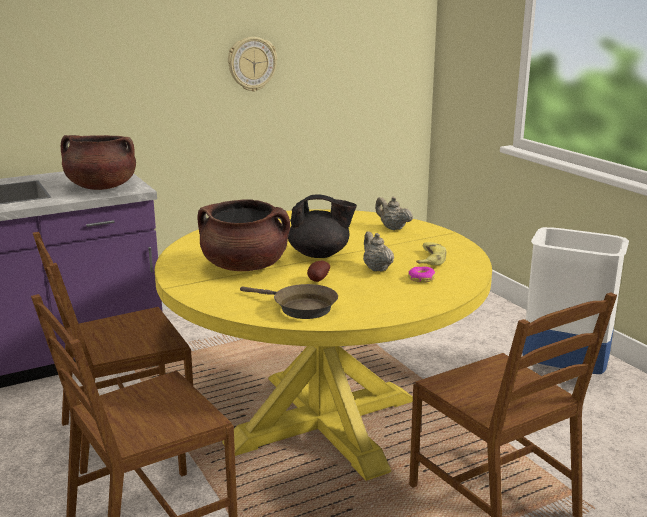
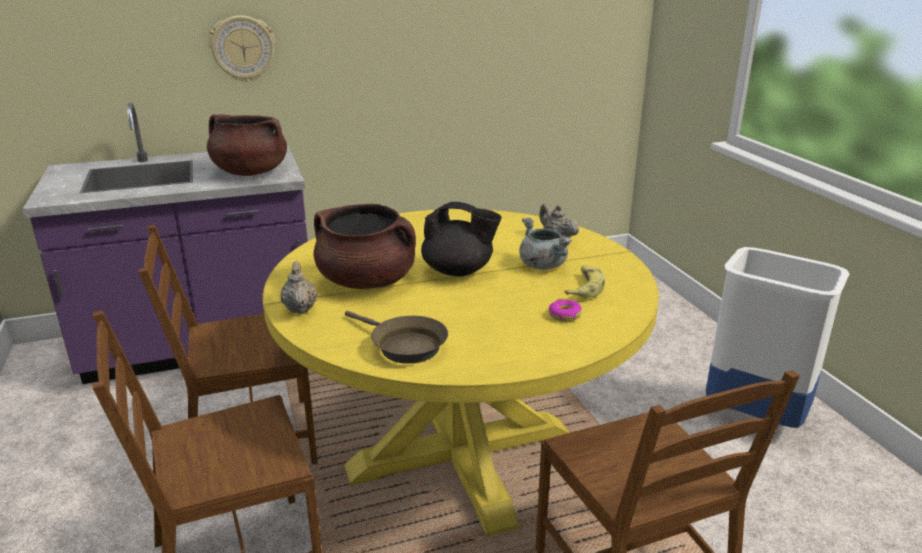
camera: 10 degrees right, 5 degrees up
wall clock [228,37,277,92] -> wall clock moved to [209,15,275,82]
potato [307,261,330,282] -> none
beige teapot [363,231,394,271] -> beige teapot moved to [280,261,318,314]
none -> grey cooking pot [519,218,572,270]

